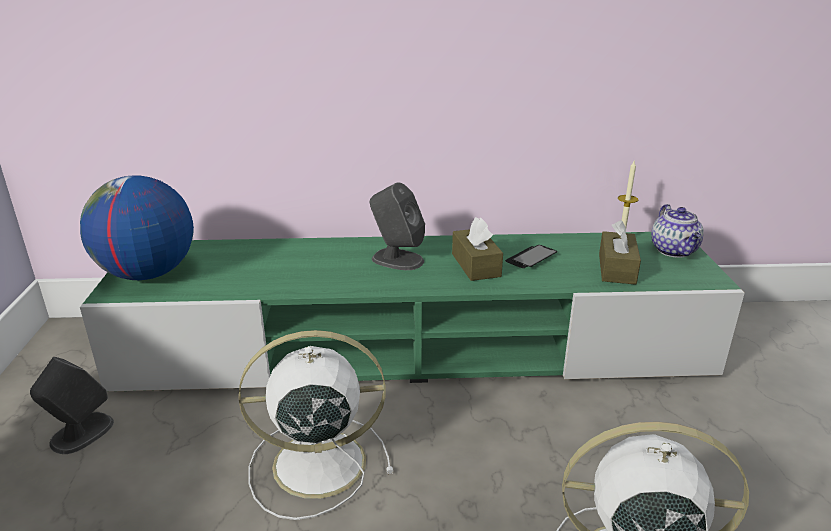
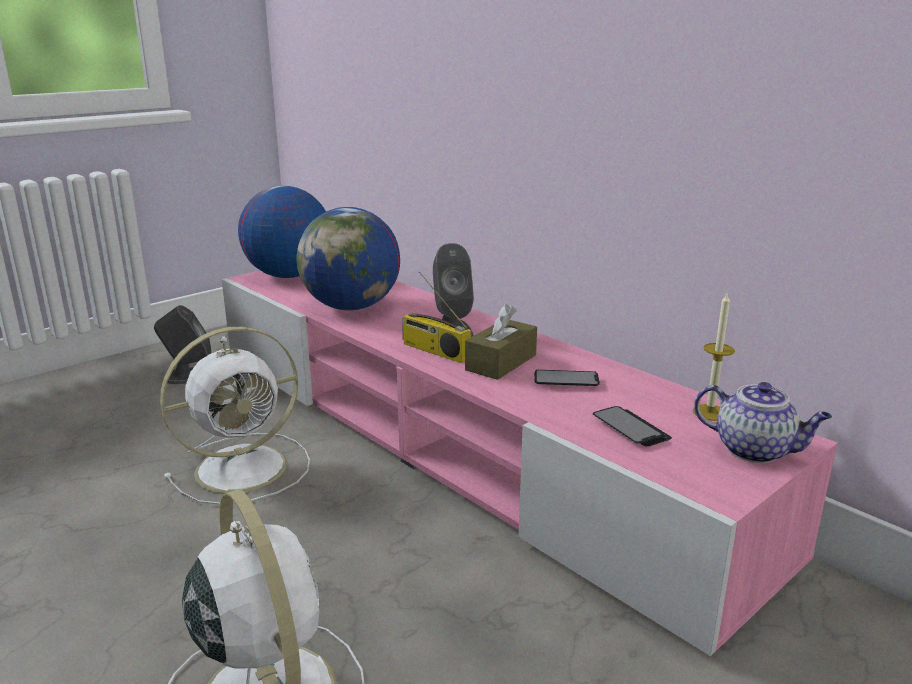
camera: 50 degrees right, 5 degrees down
green tv stand [80,232,745,392] -> pink tv stand [222,270,838,656]
white fan [238,330,393,520] -> white fan turned 105 degrees clockwise [160,327,310,505]
brown tissue box [599,220,641,285] -> phone [593,406,672,446]
teapot [651,204,704,258] -> teapot turned 105 degrees counterclockwise [694,382,832,463]
none -> globe [297,207,400,311]
none -> radio [402,271,471,363]

